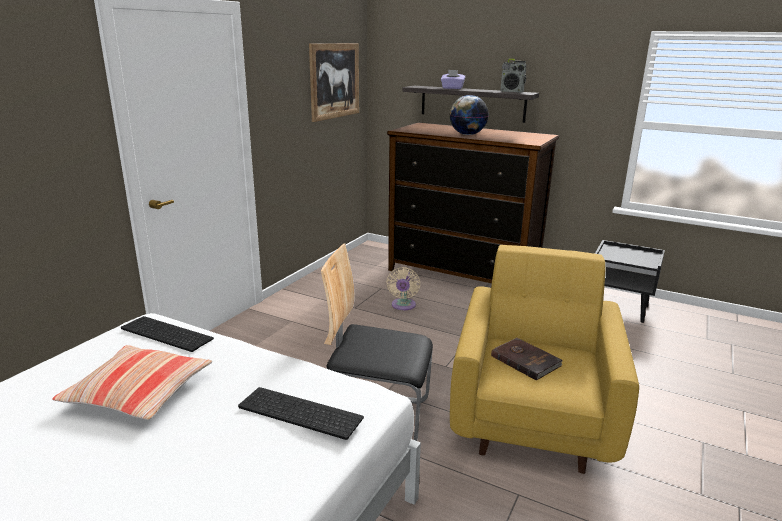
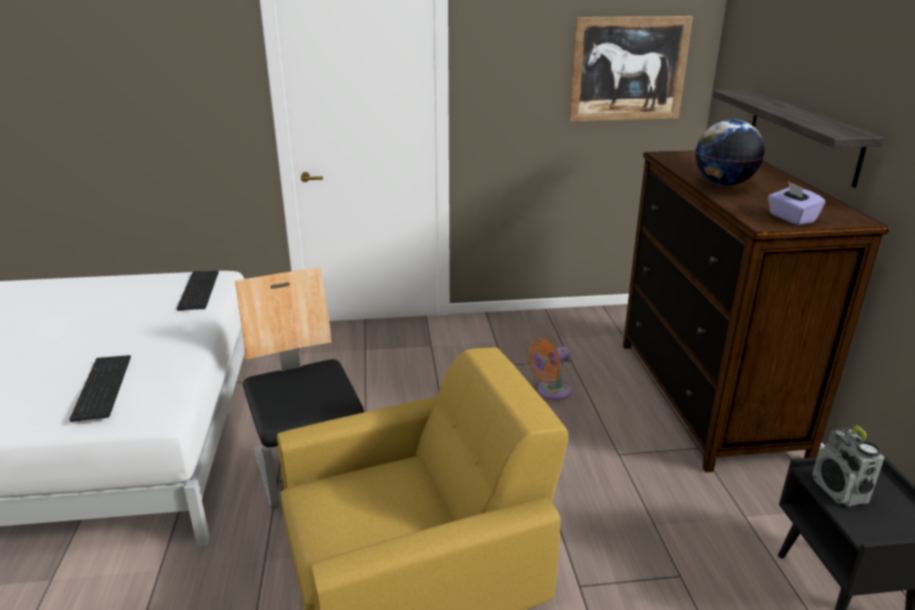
camera: 55 degrees right, 5 degrees up
pillow [52,345,212,420] -> none
beige fan [386,267,420,310] -> orange fan [528,338,572,400]
purple tissue box [441,70,465,89] -> purple tissue box moved to [768,181,825,225]
brown book [491,338,563,381] -> none
radio [501,58,526,93] -> radio moved to [812,425,885,506]

